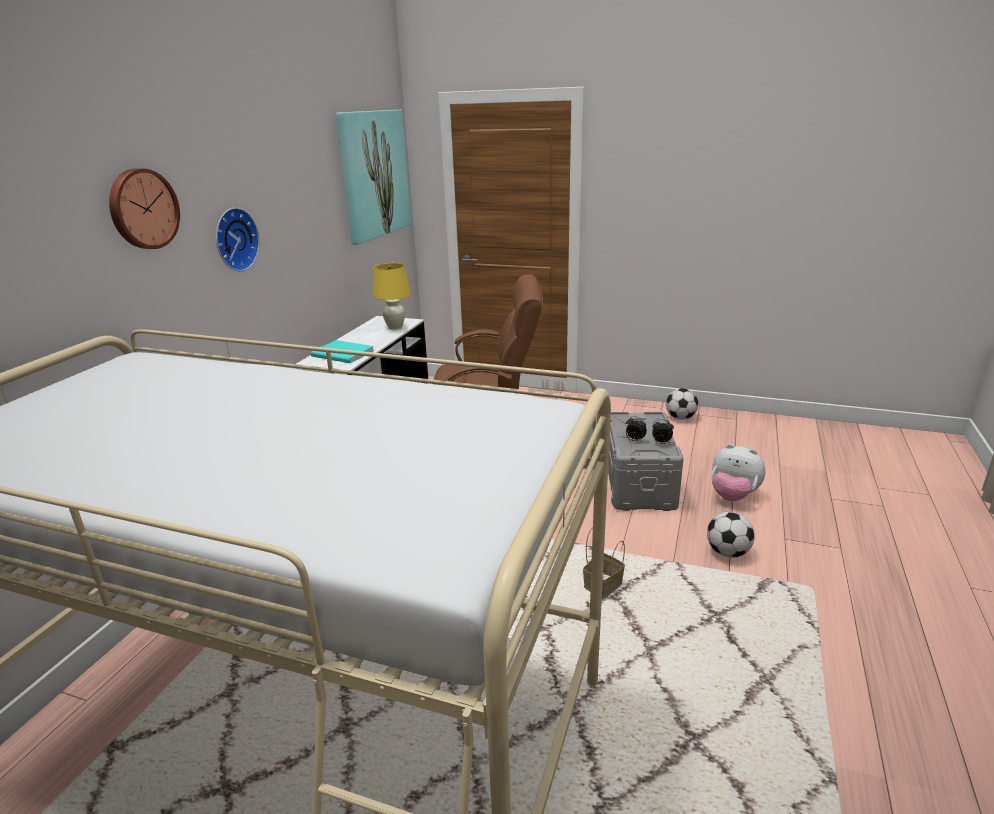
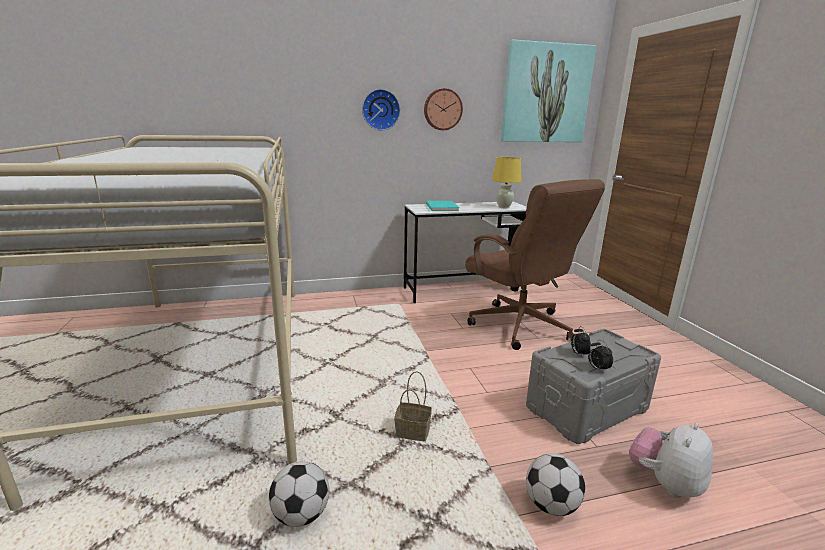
camera: 55 degrees right, 5 degrees down
wall clock [109,168,180,249] -> wall clock moved to [424,88,463,130]
football [666,388,699,420] -> football moved to [269,461,329,527]
plush toy [711,444,766,501] -> plush toy turned 45 degrees clockwise [629,422,713,498]

